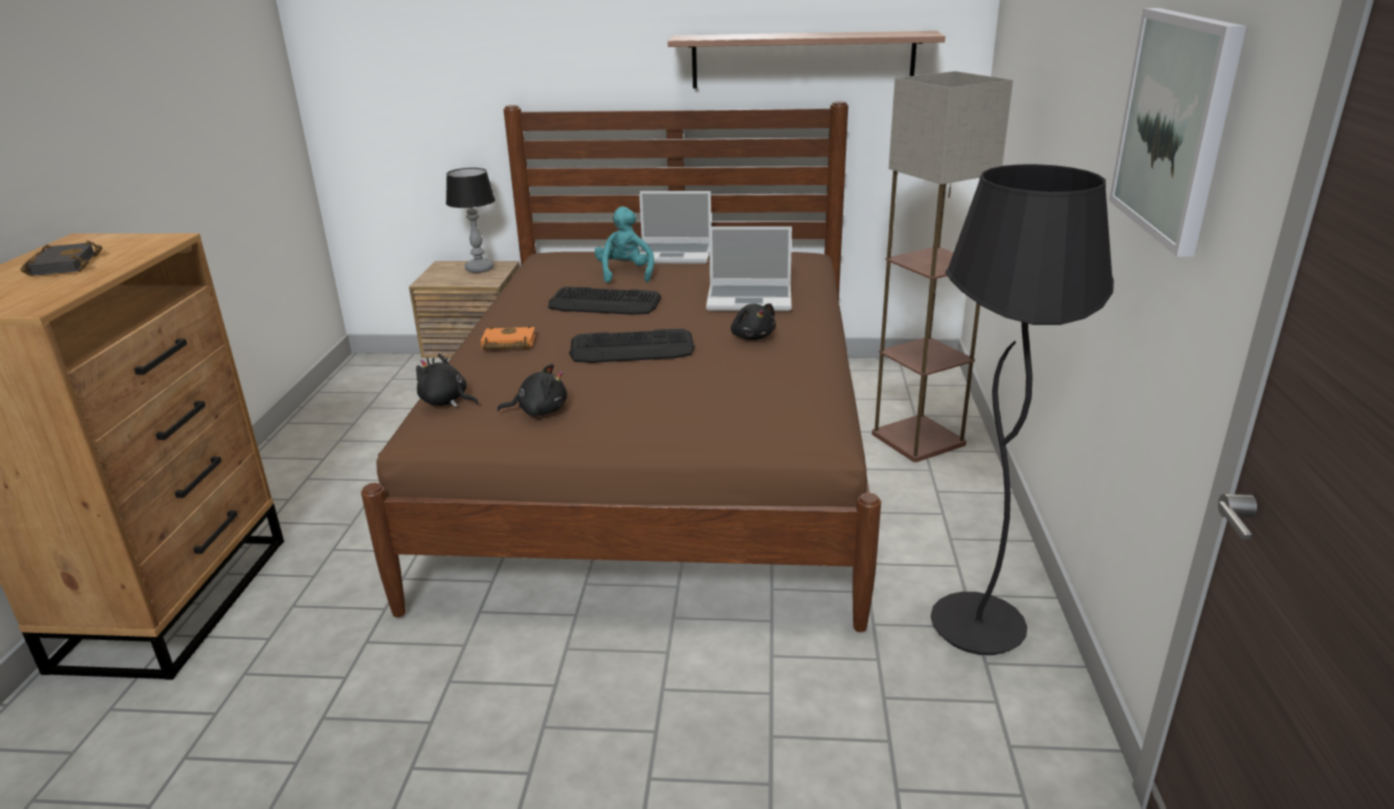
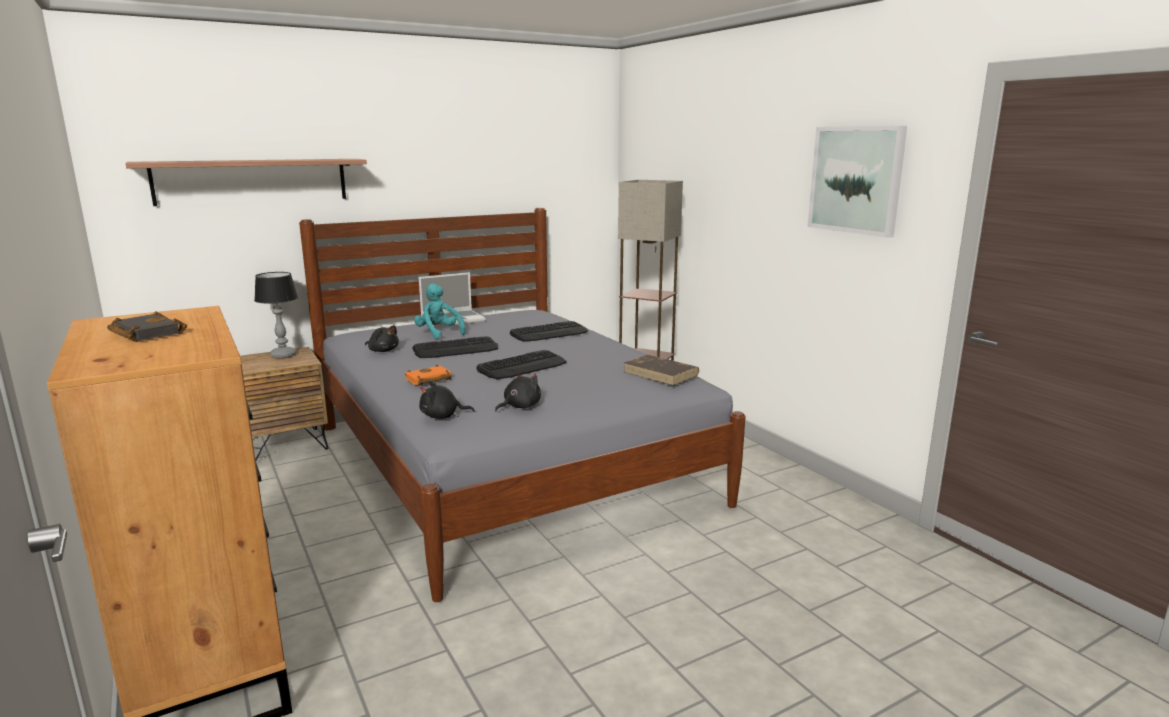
camera: 35 degrees left, 10 degrees down
brown bed [361,101,881,632] -> grey bed [299,208,746,602]
shelf [668,31,945,89] -> shelf moved to [125,159,367,206]
laptop [706,226,792,311] -> keyboard [510,321,588,342]
black plush toy [731,303,776,340] -> black plush toy moved to [365,325,399,352]
black floor lamp [931,164,1114,655] -> none
none -> brown book [624,355,699,386]

